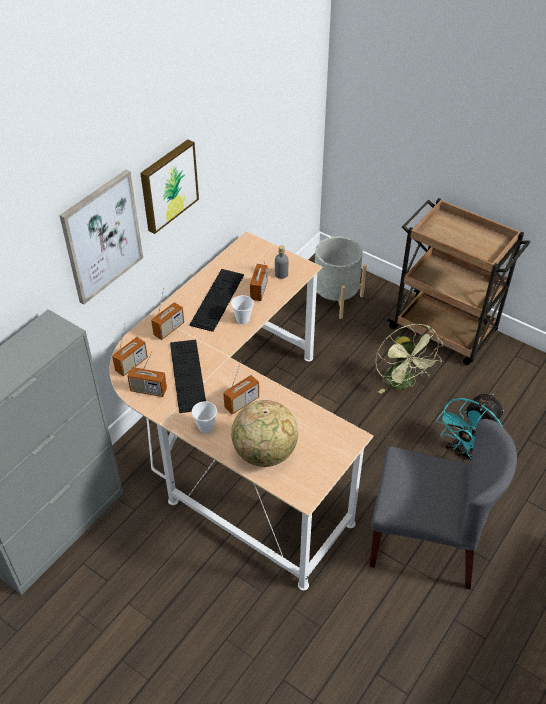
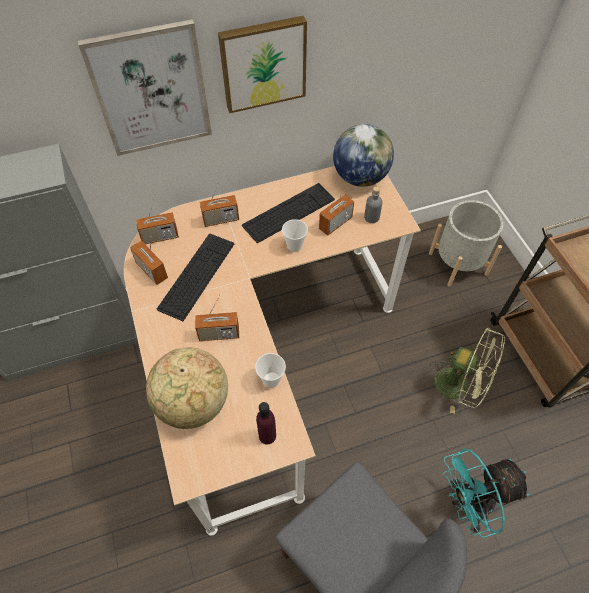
camera: 35 degrees right, 10 degrees up
cup [192,401,217,433] -> cup moved to [255,353,286,388]
green fan [375,324,443,394] -> green fan turned 75 degrees counterclockwise [429,327,505,414]
none -> purple bottle [256,402,276,445]
none -> globe [333,124,394,187]

